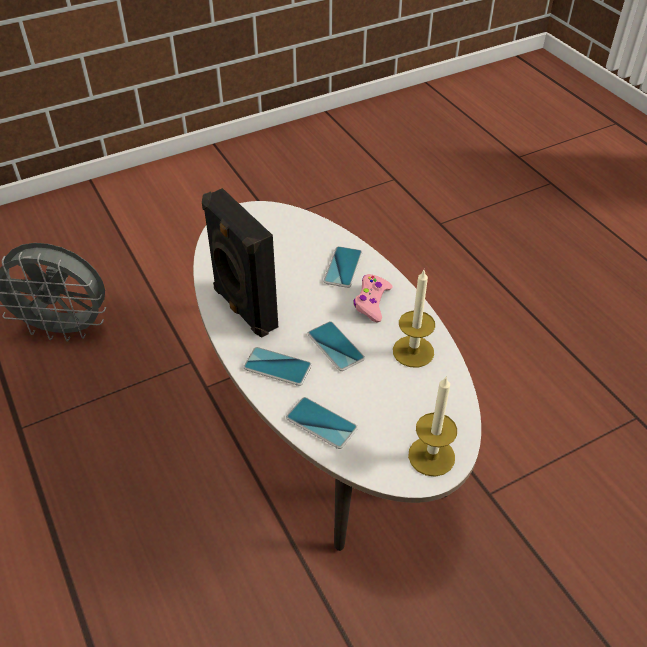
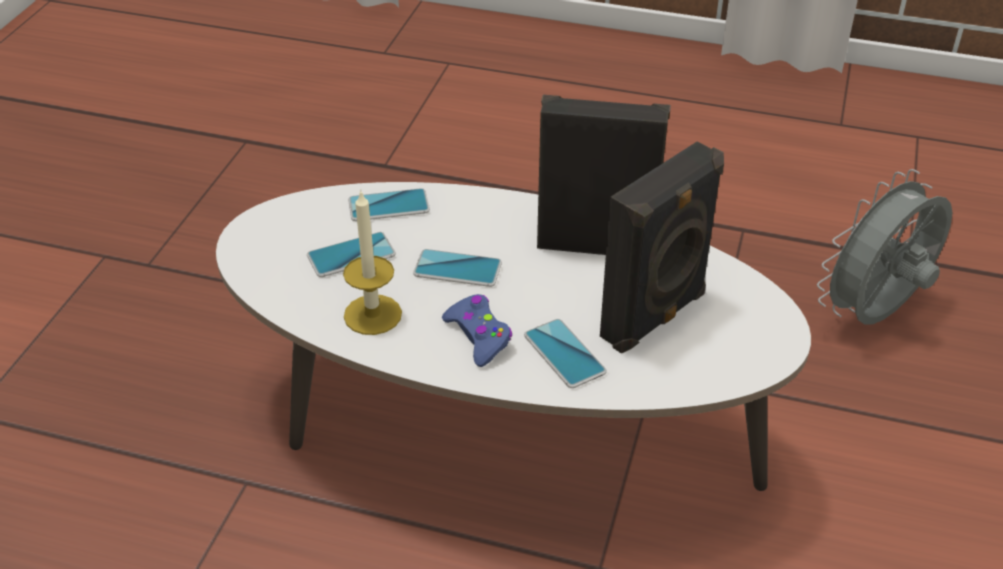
camera: 135 degrees right, 5 degrees down
phone [243,347,312,386] -> phone moved to [307,232,396,277]
pink game controller [353,274,392,322] -> blue game controller [442,294,512,367]
candle [408,376,457,477] -> none
none -> black speaker [600,141,724,354]

